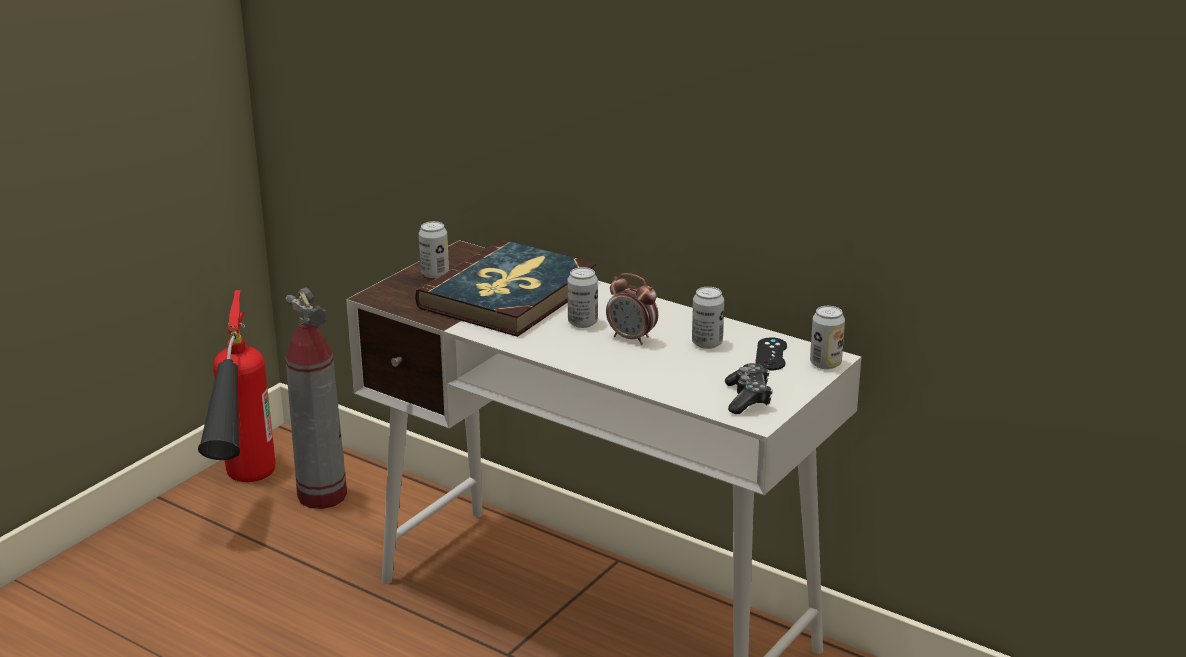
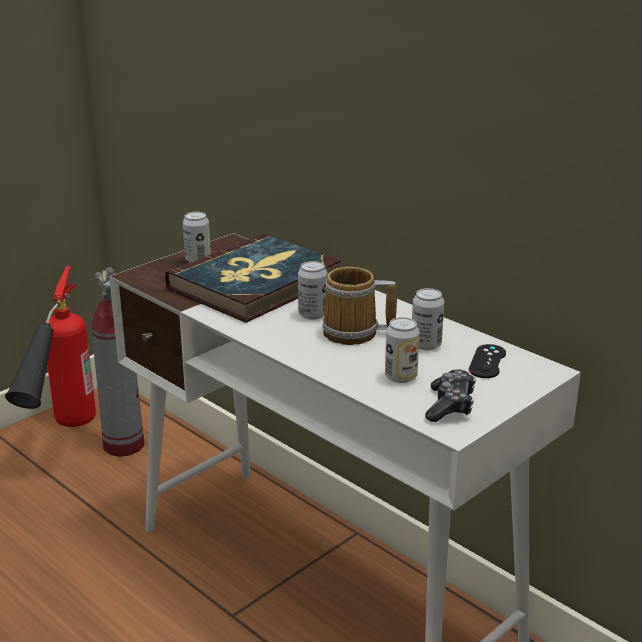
camera: 10 degrees right, 0 degrees up
alarm clock [606,273,658,345] -> mug [323,267,397,345]
can [810,306,845,369] -> can moved to [385,317,420,383]

